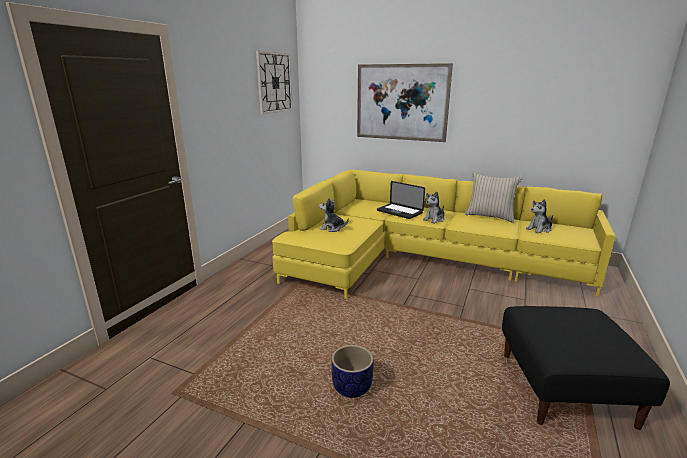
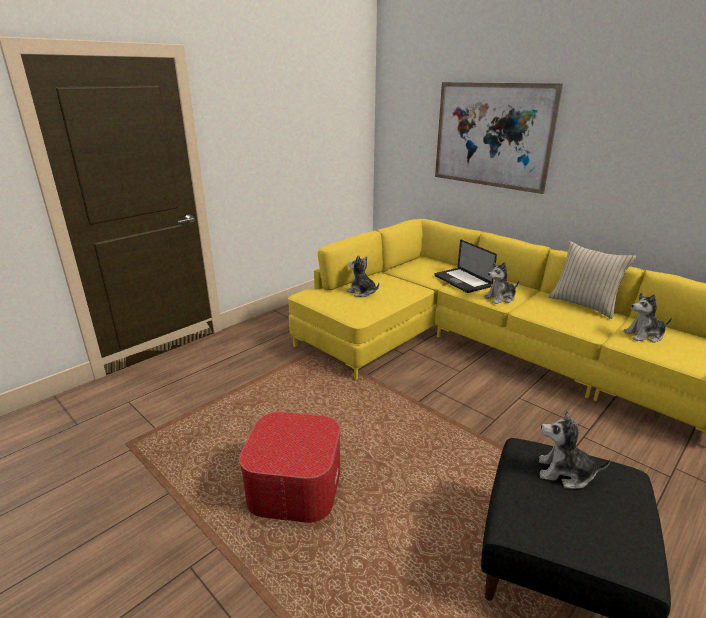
camera: 20 degrees right, 5 degrees up
wall clock [256,51,293,114] -> none
planter [331,345,374,398] -> ottoman [239,412,341,523]
none -> plush toy [539,411,611,489]

